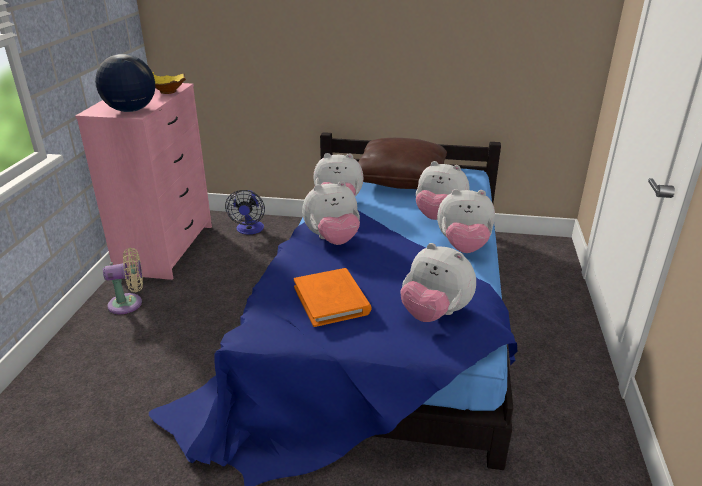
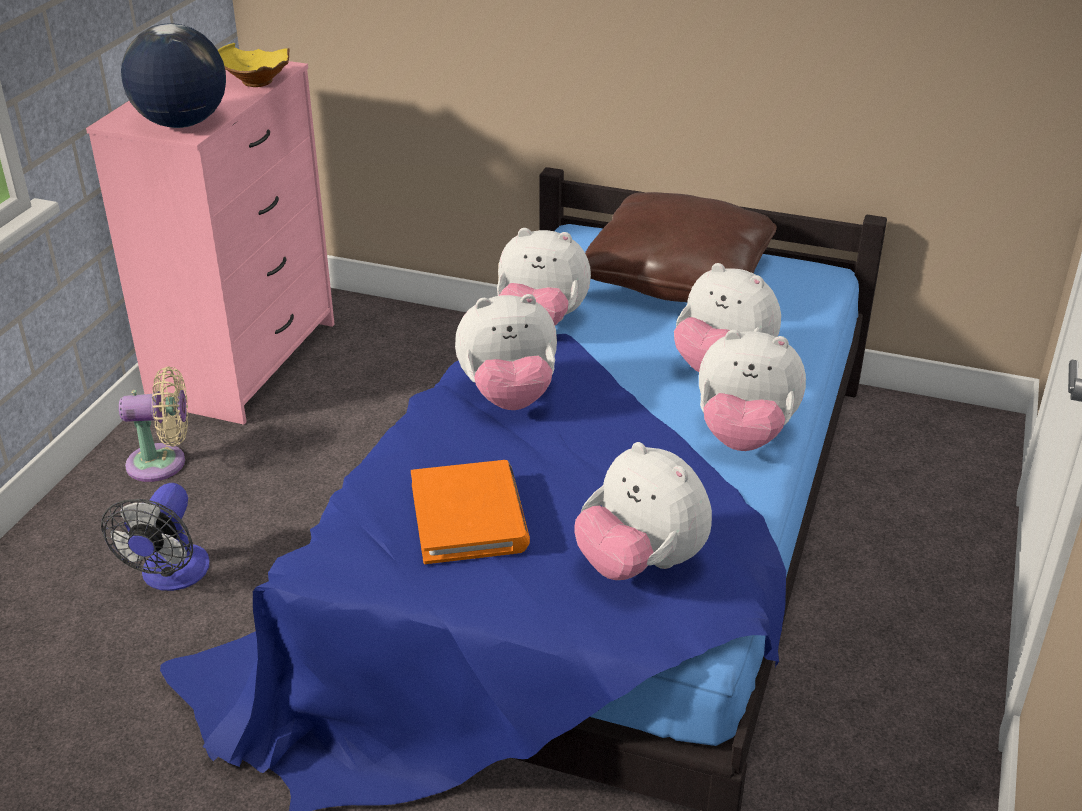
camera: 10 degrees right, 5 degrees up
fan [225,190,265,235] -> fan moved to [101,483,209,591]

